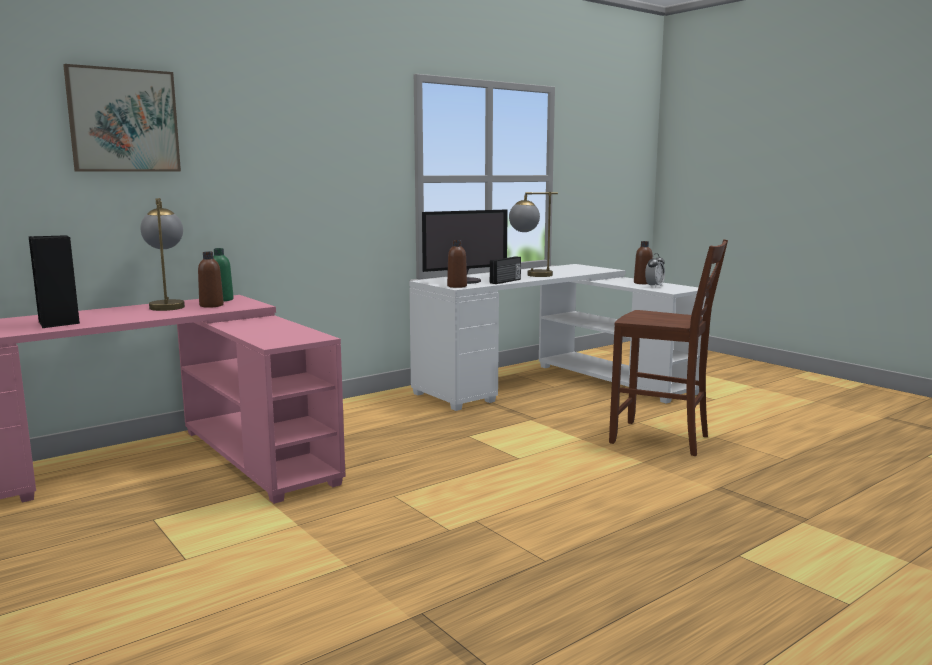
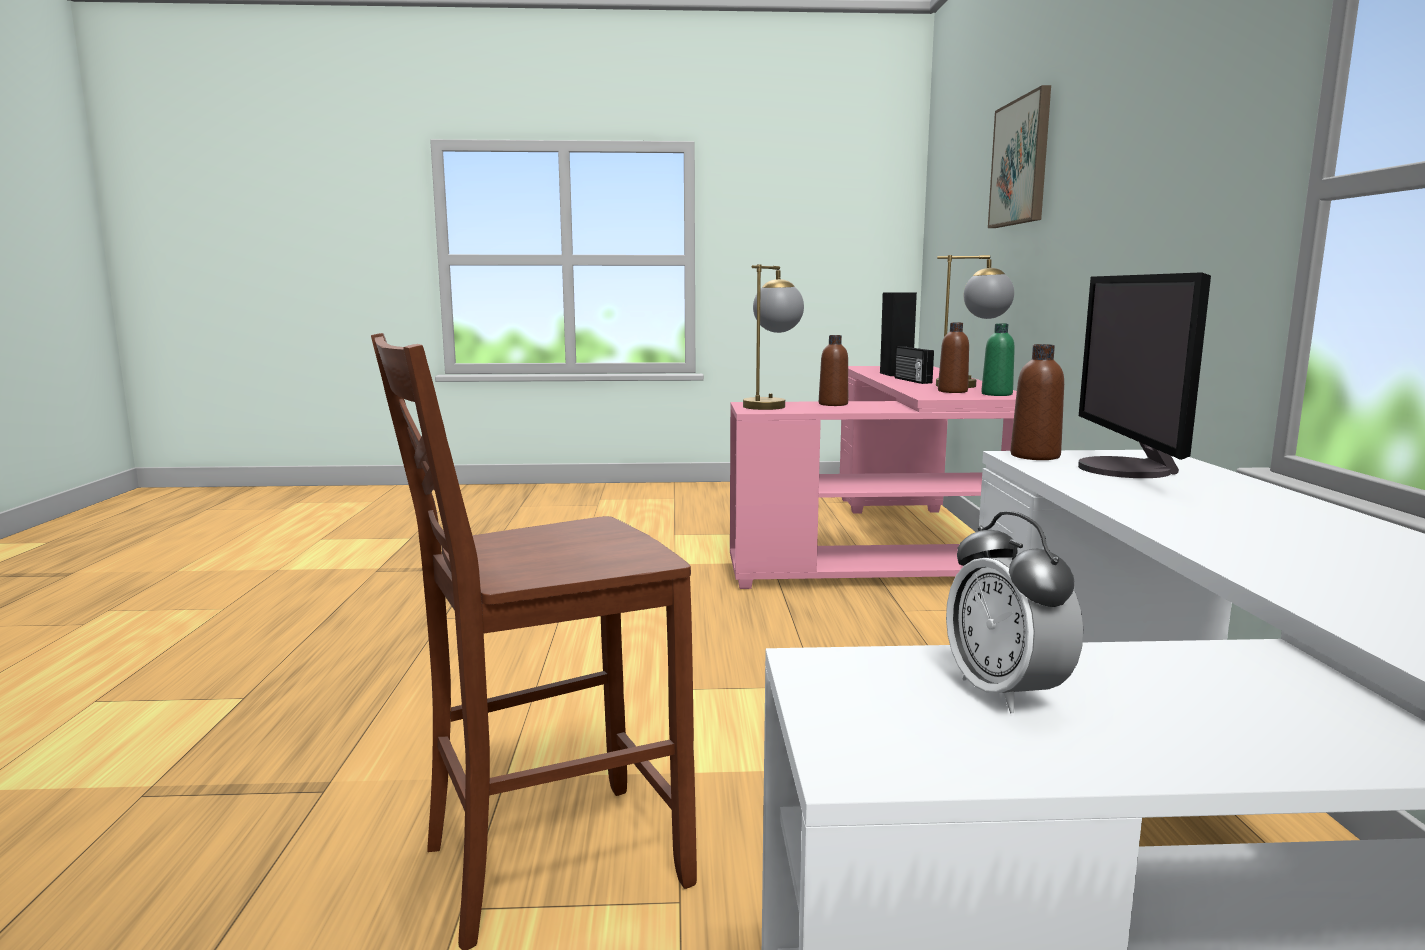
camera: 125 degrees right, 0 degrees up
radio [490,256,521,284] -> radio moved to [895,346,934,384]
table lamp [509,192,558,277] -> table lamp moved to [743,264,804,410]
brown bottle [634,241,653,284] -> brown bottle moved to [819,335,848,406]

